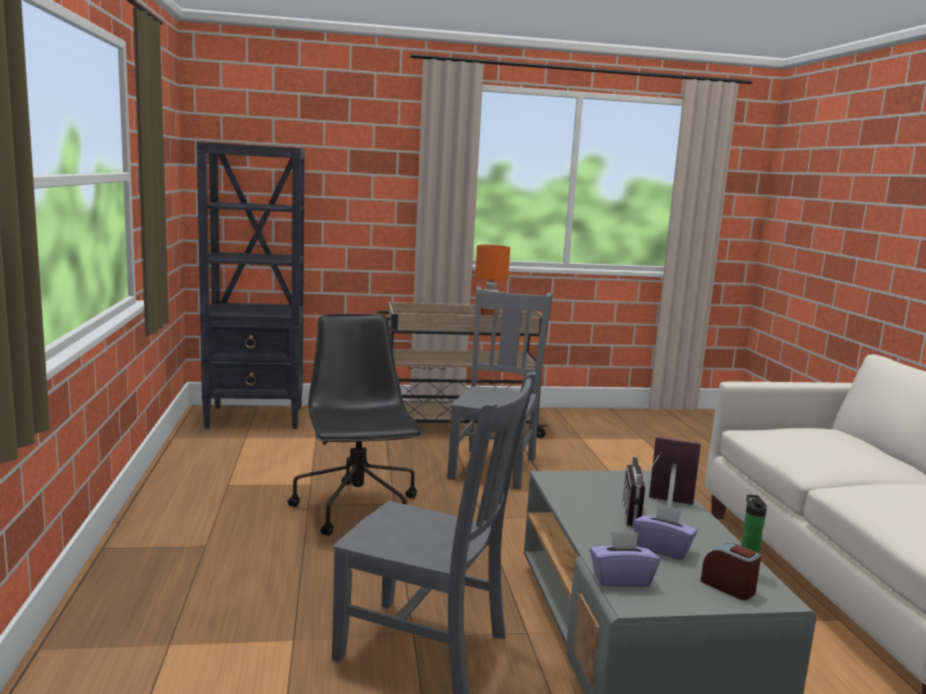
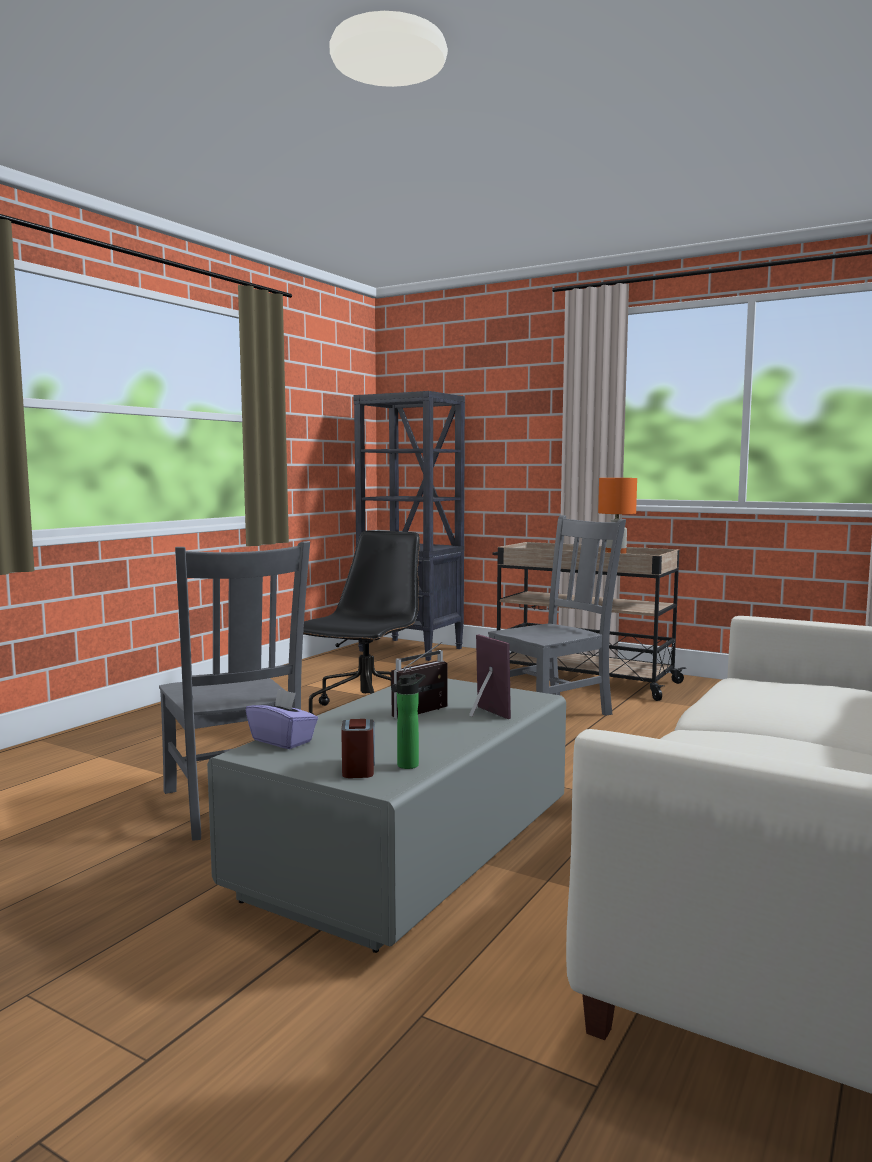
camera: 40 degrees right, 5 degrees down
purple tissue box [634,503,698,560] -> none

